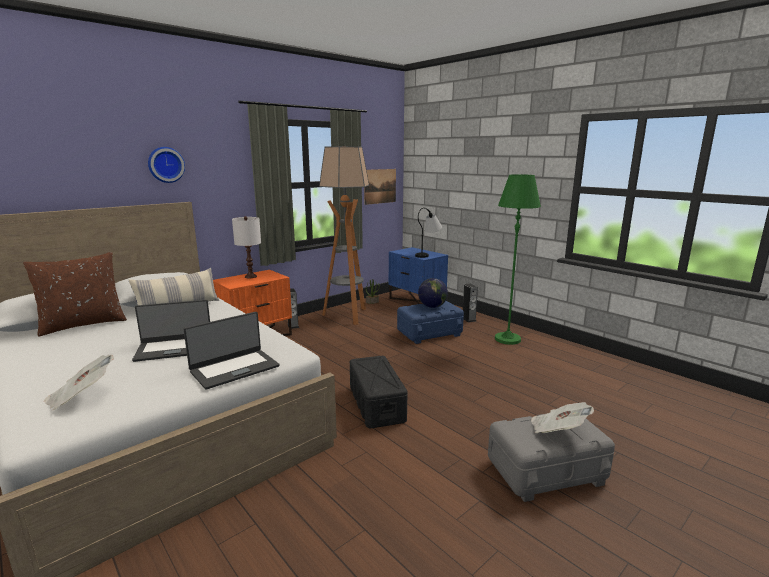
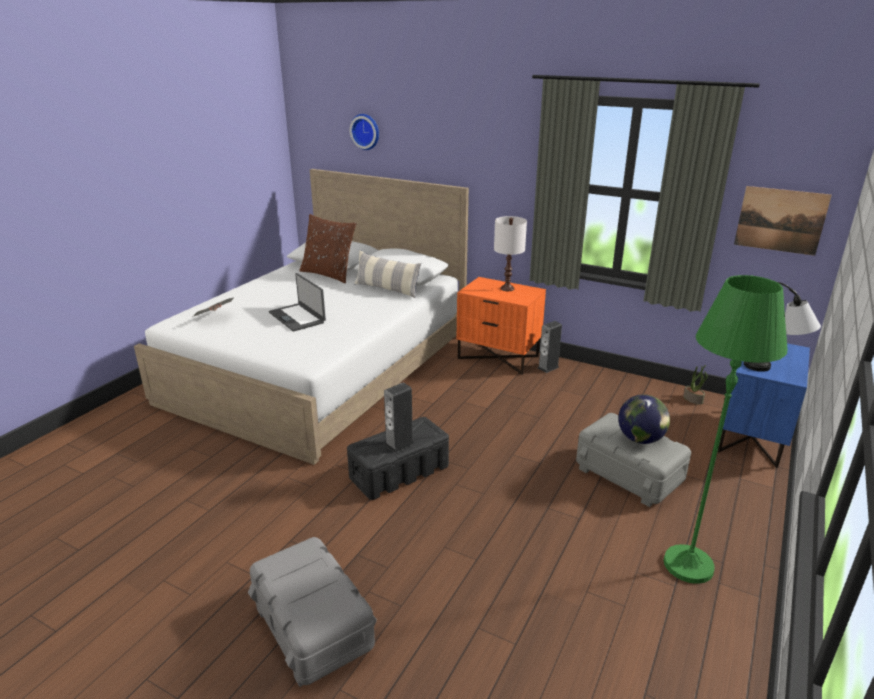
camera: 70 degrees right, 10 degrees up
wall clock [148,147,185,183] -> wall clock moved to [350,114,379,150]
laptop [183,312,279,390] -> none
floor lamp [319,146,369,325] -> none
blue storage box [397,301,464,344] -> grey storage box [576,413,691,507]
speaker [463,283,478,323] -> speaker moved to [384,383,414,453]
newspaper [531,402,594,433] -> none

